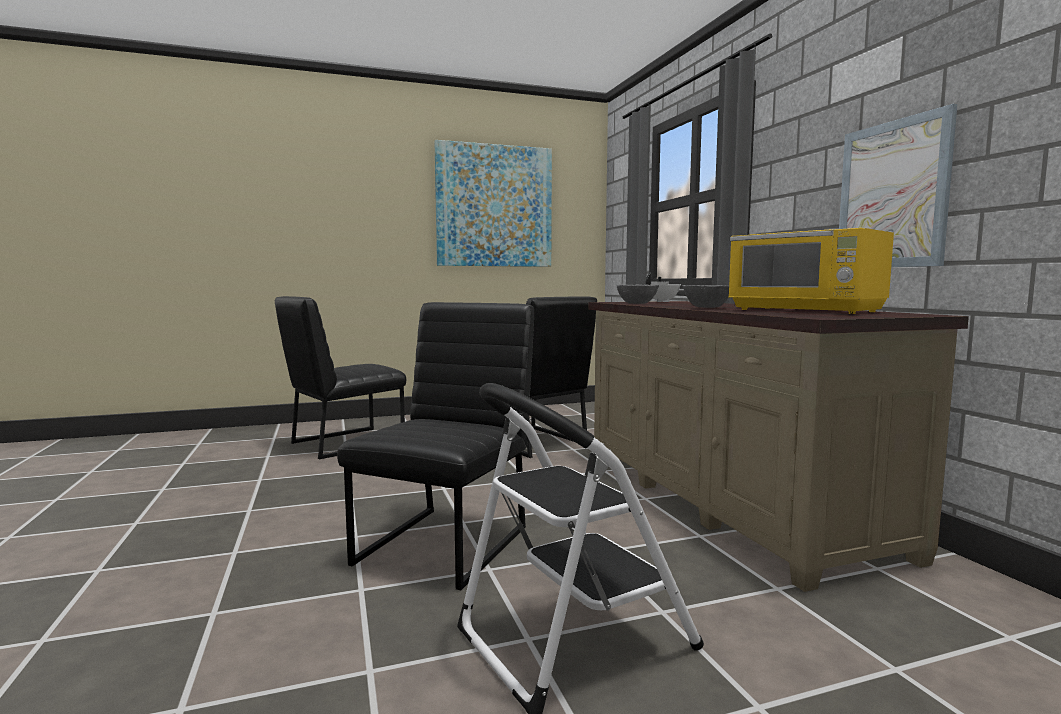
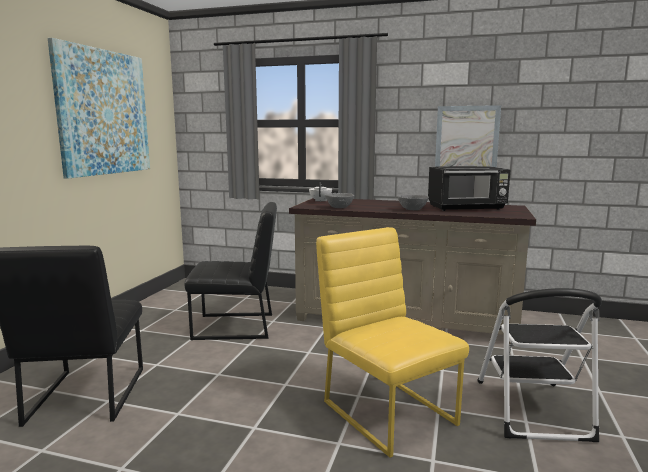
camera: 55 degrees left, 5 degrees up
black chair [337,302,534,590] -> yellow chair [316,227,469,458]
yellow microwave [728,228,894,314] -> black microwave [428,166,511,211]

